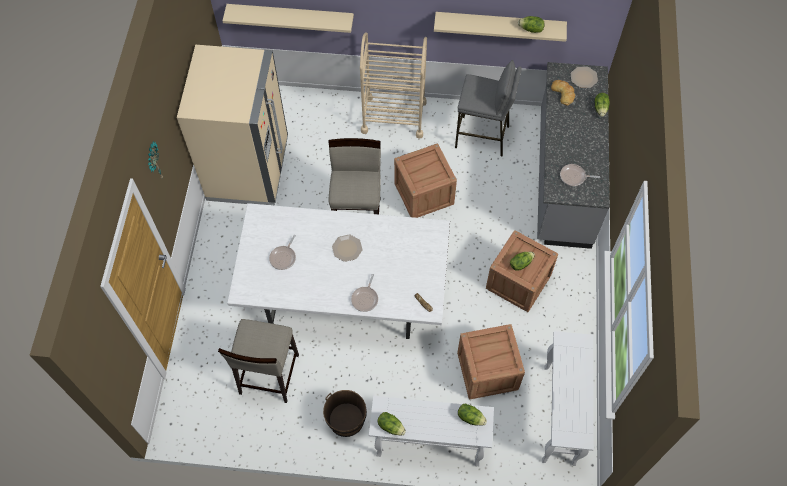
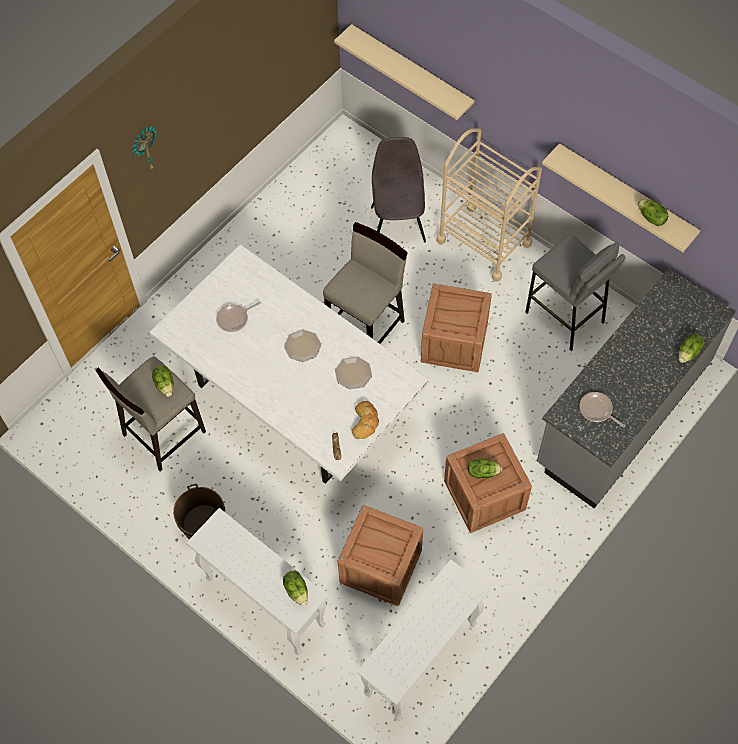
camera: 35 degrees right, 0 degrees up
beige fridge [177,45,288,205] -> none
frying pan [351,274,378,312] -> none
lettuce [377,412,406,435] -> lettuce moved to [152,365,174,397]
bread [551,80,575,106] -> bread moved to [351,401,379,439]
plate [570,67,598,88] -> plate moved to [335,356,372,390]
none -> grey chair [371,137,426,242]

